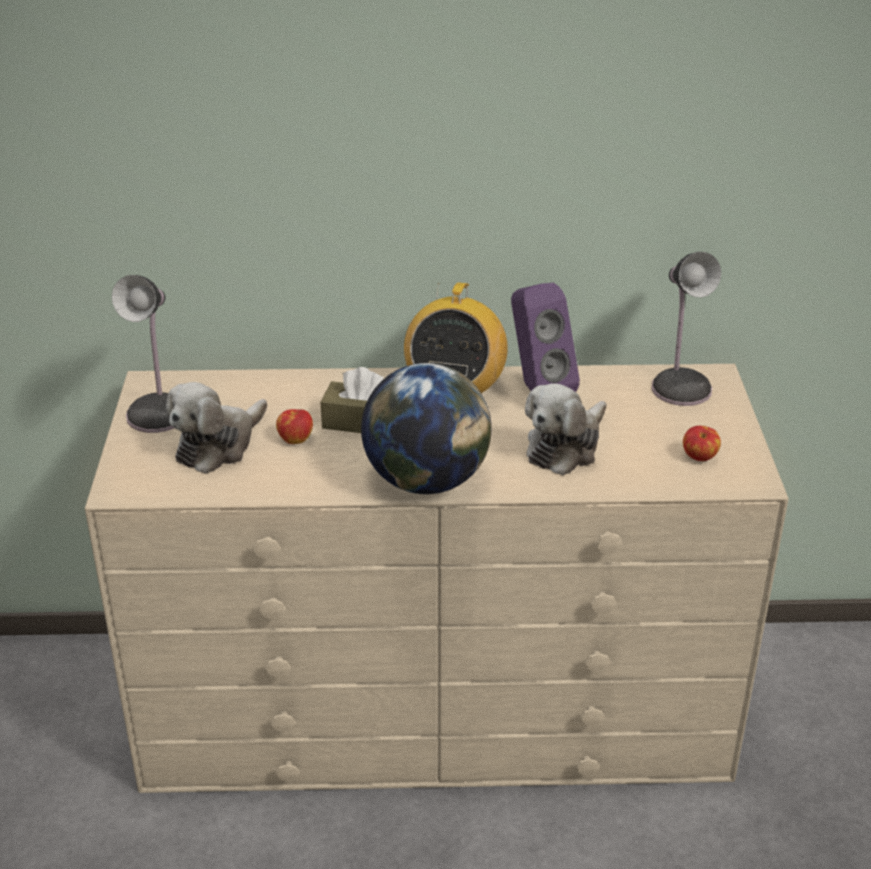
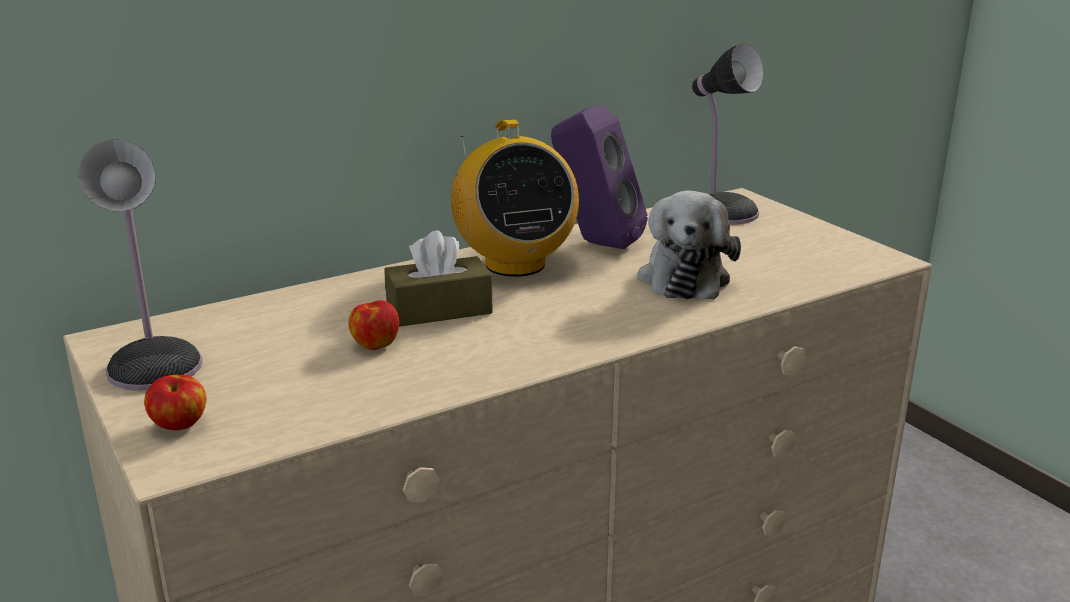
camera: 30 degrees left, 10 degrees down
plush toy [166,382,267,474] -> none
globe [361,363,492,494] -> none
apple [683,426,721,461] -> apple moved to [144,375,206,430]

